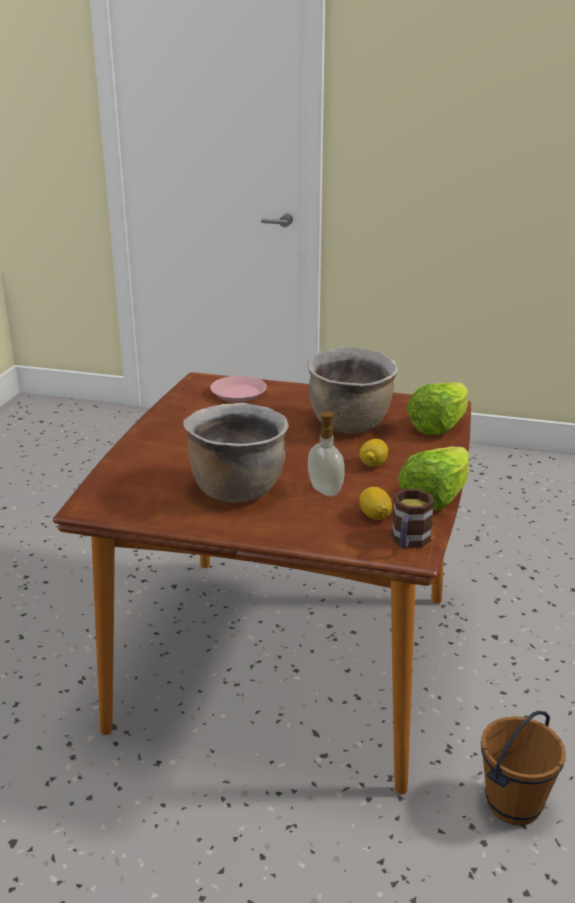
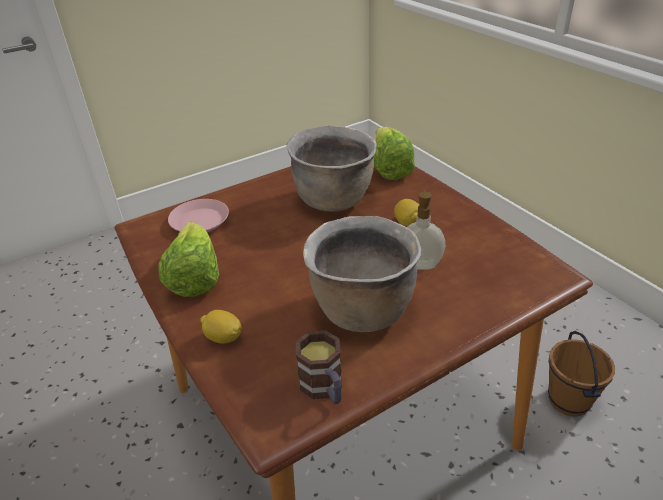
camera: 45 degrees left, 10 degrees up
lemon [359,487,392,520] -> lemon moved to [200,310,242,344]
mug [391,489,434,548] -> mug moved to [296,330,342,404]
lettuce [398,446,469,511] -> lettuce moved to [158,222,219,297]

